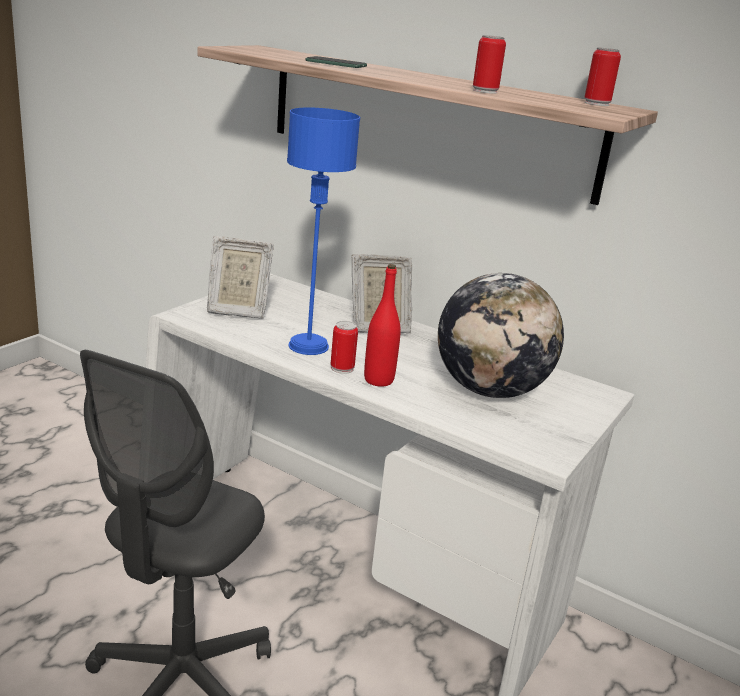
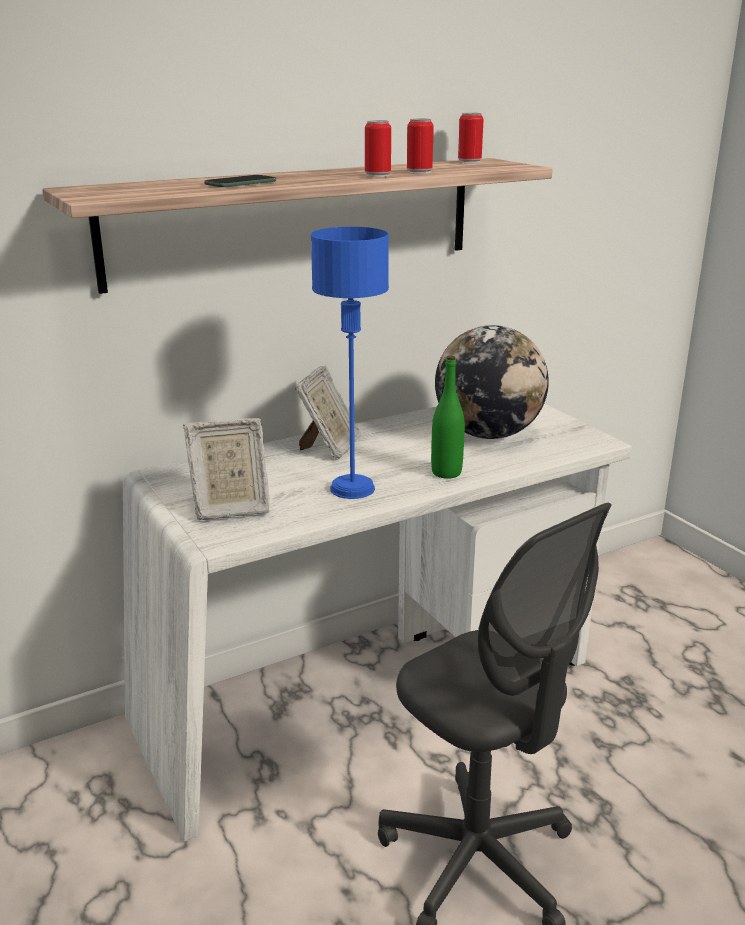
camera: 60 degrees left, 0 degrees up
picture frame [207,236,274,319] -> picture frame turned 45 degrees clockwise [183,418,270,520]
can [331,321,358,374] -> can moved to [365,120,391,177]
red bottle [364,264,401,387] -> green bottle [431,356,465,479]

